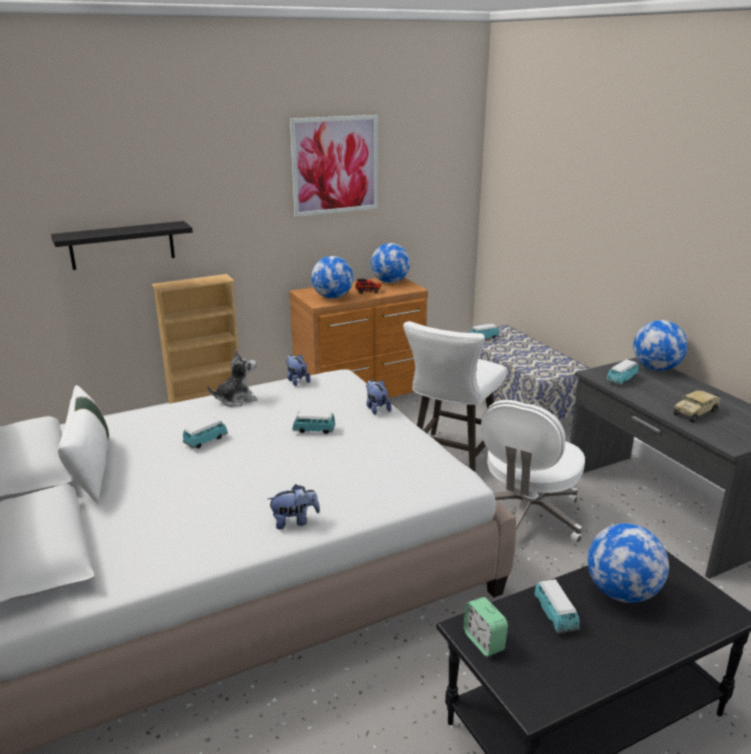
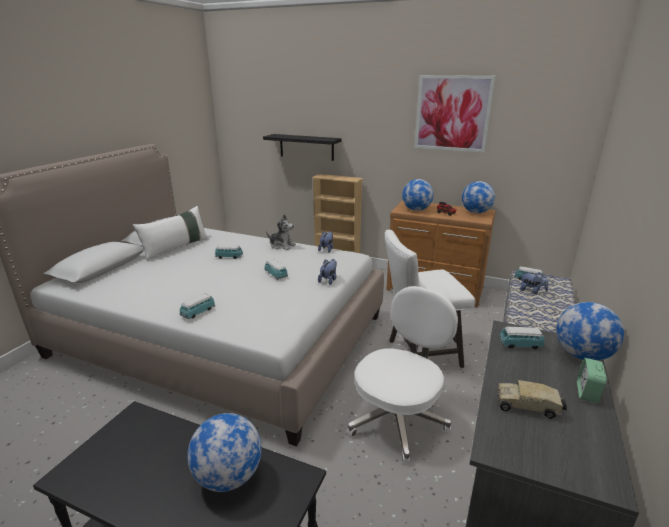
camera: 50 degrees right, 0 degrees up
plush toy [268,484,320,530] -> plush toy moved to [520,272,548,294]
alarm clock [463,597,508,657] -> alarm clock moved to [577,358,607,403]
white office chair [481,400,585,543] -> white office chair turned 135 degrees clockwise [347,286,458,463]
toy car [534,579,580,634] -> toy car moved to [180,293,215,319]

